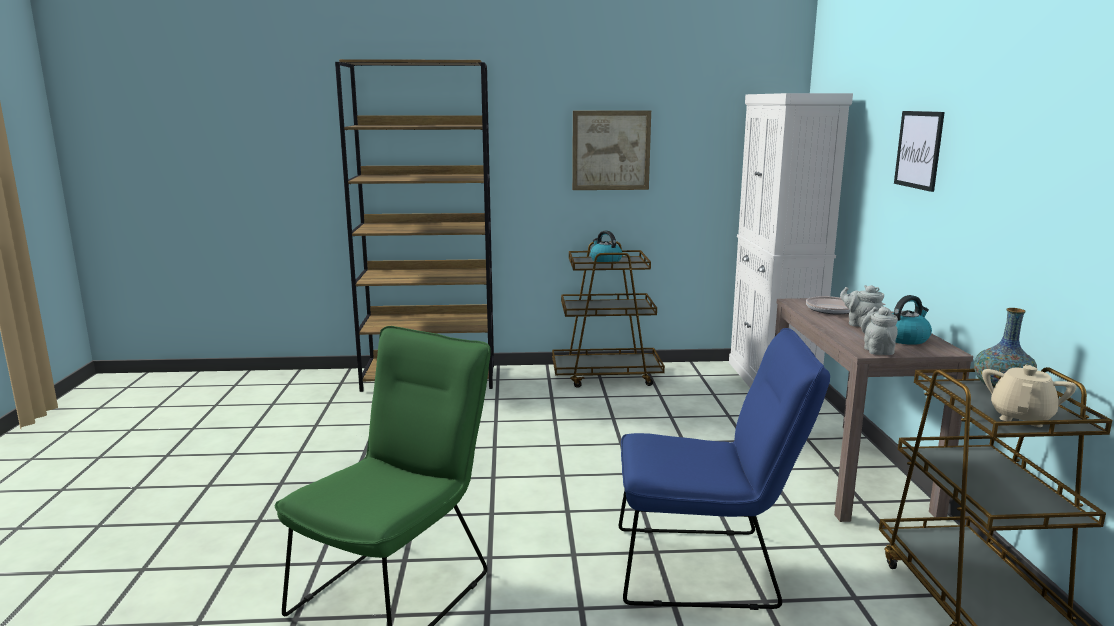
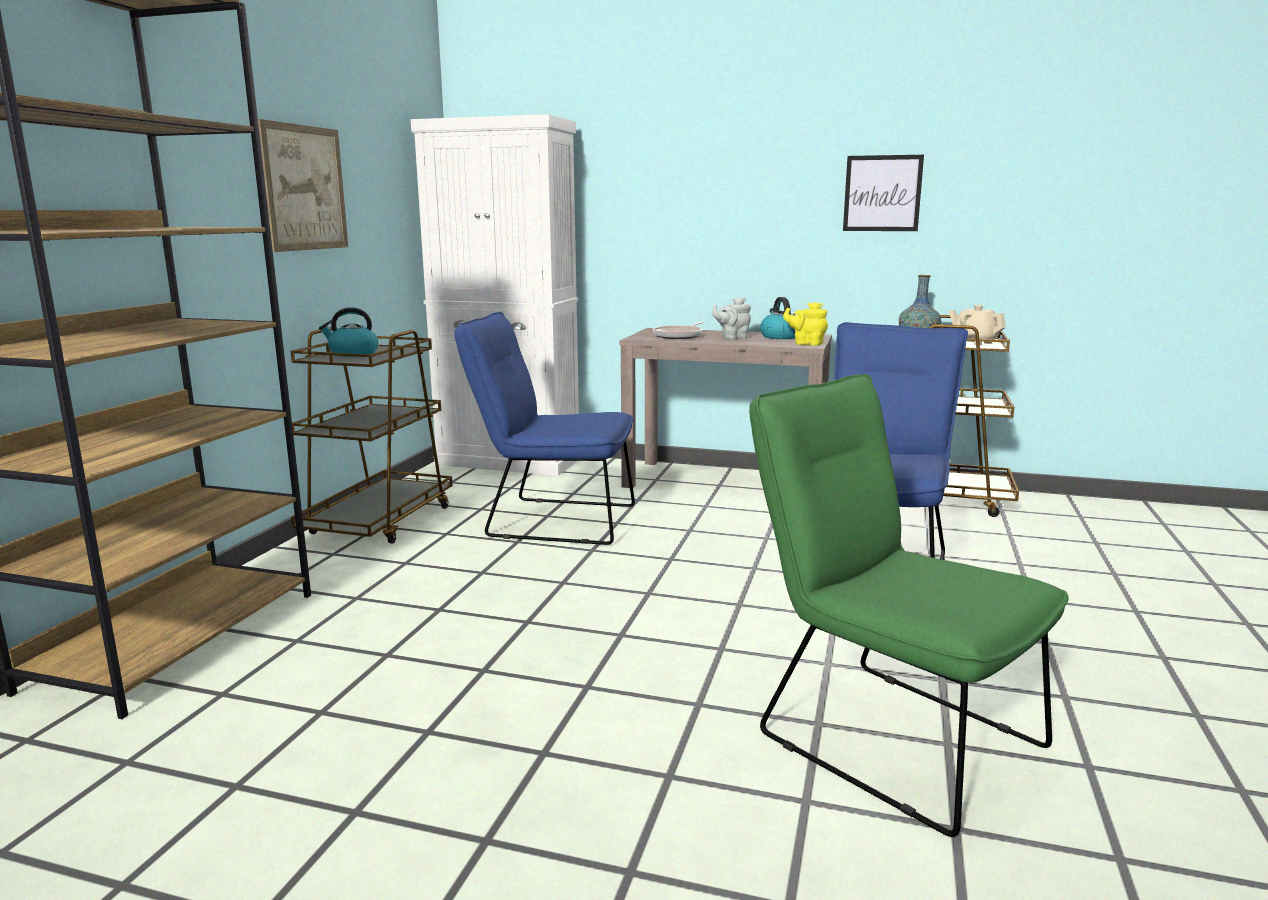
camera: 70 degrees left, 0 degrees up
grey teapot [861,306,898,355] -> yellow teapot [783,302,828,346]
picture [894,111,945,192] -> picture moved to [843,155,924,231]
none -> blue chair [454,312,635,545]

